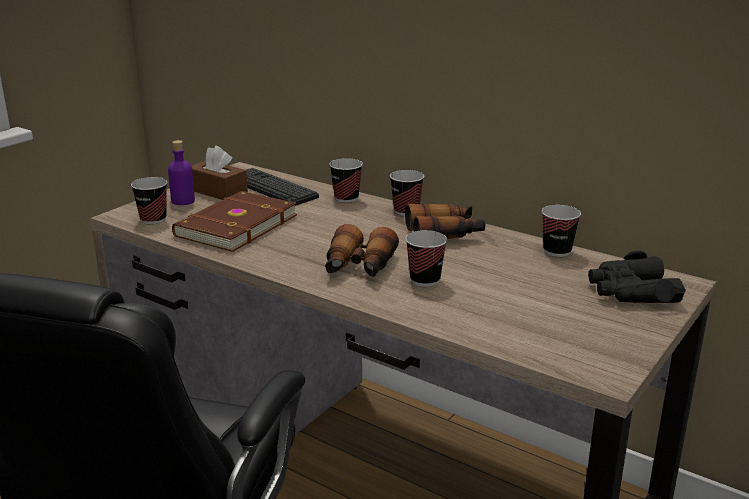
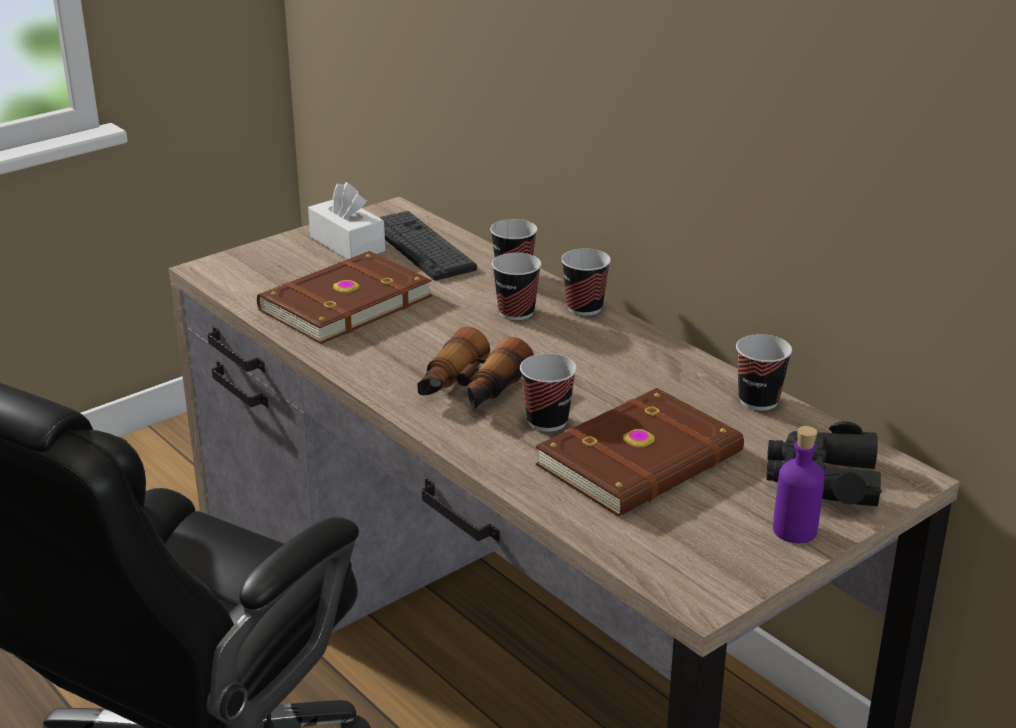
camera: 15 degrees right, 5 degrees up
cup [131,177,167,224] -> cup moved to [492,253,542,320]
purple bottle [168,140,195,205] -> purple bottle moved to [773,426,825,543]
brown tissue box [192,145,248,200] -> white tissue box [308,182,385,259]
binoculars [405,203,485,239] -> none
none -> brown book [535,388,744,516]

